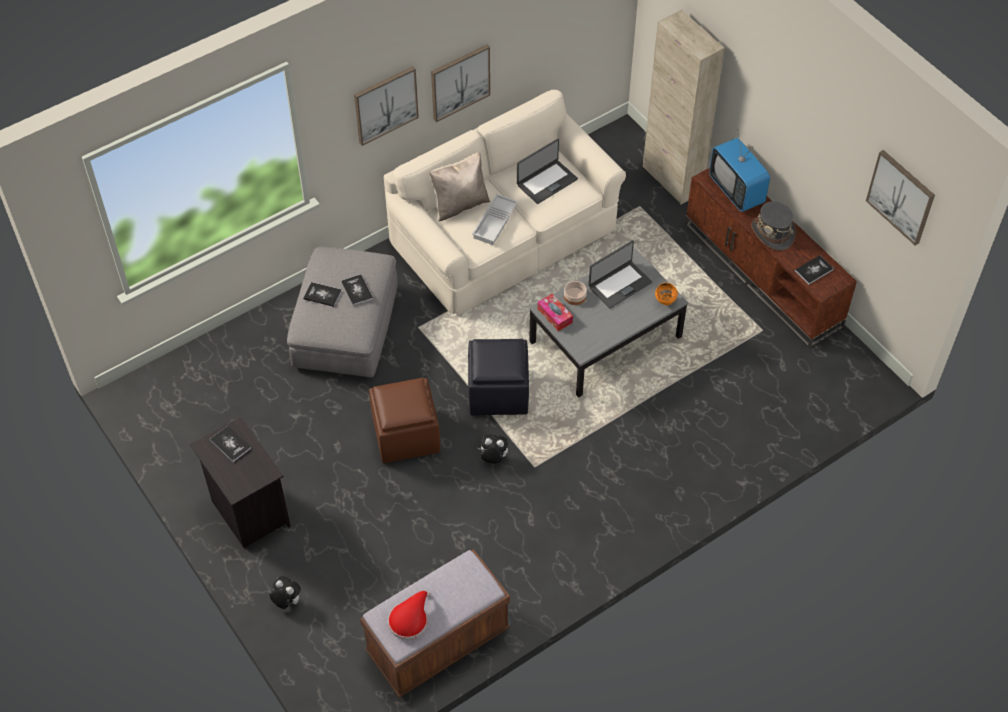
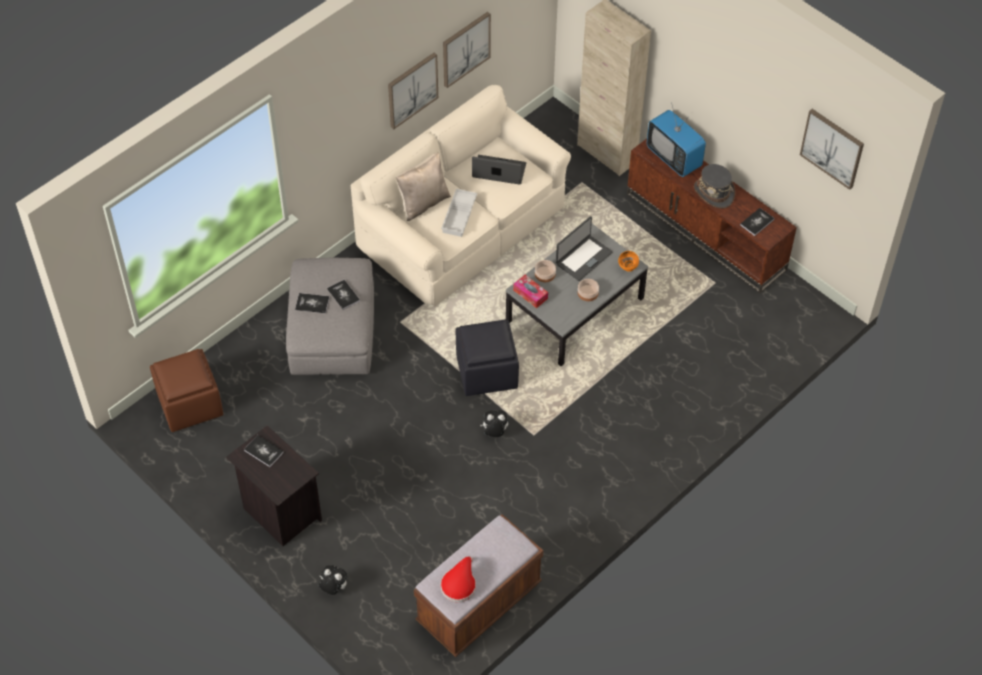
camera: 10 degrees left, 0 degrees up
picture [354,66,419,146] -> picture moved to [443,12,491,88]
brown ottoman [369,378,440,463] -> brown ottoman moved to [150,349,223,432]
laptop [517,139,578,204] -> laptop turned 120 degrees counterclockwise [472,155,526,185]
none -> bowl [578,279,599,301]

